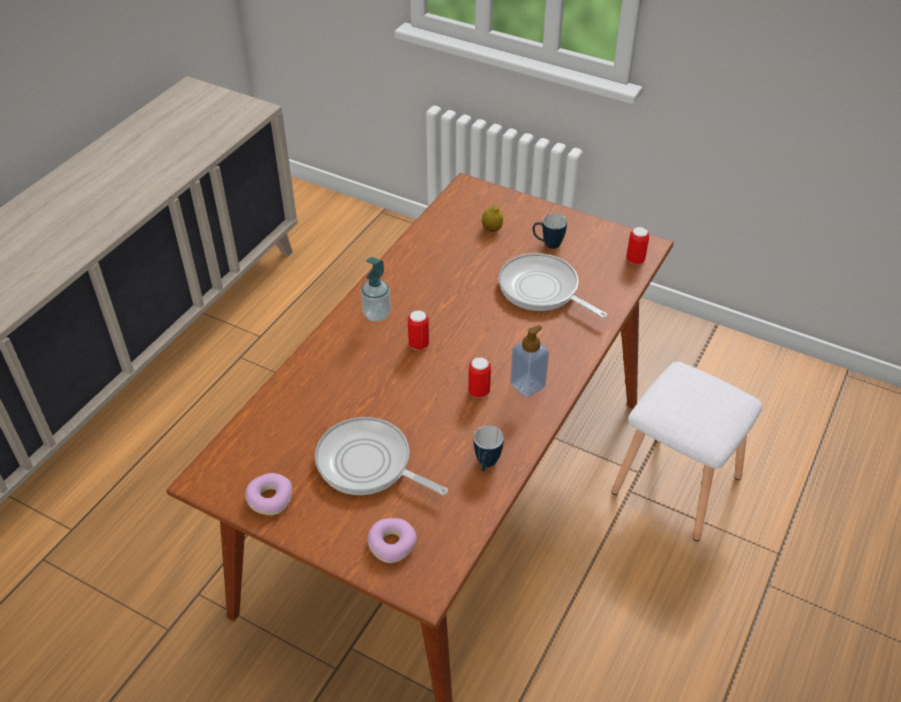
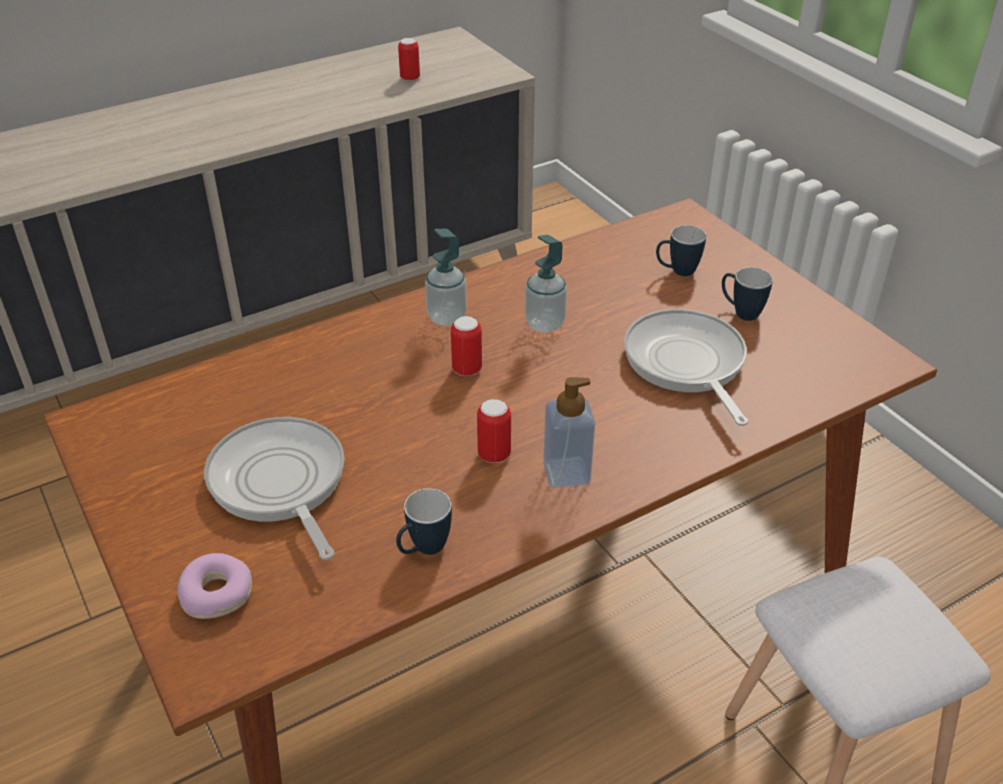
camera: 30 degrees right, 5 degrees down
donut [245,473,292,515] -> none
lemon [482,206,503,232] -> mug [656,225,706,276]
can [626,227,649,264] -> can moved to [398,38,420,81]
none -> soap dispenser [525,235,567,333]

